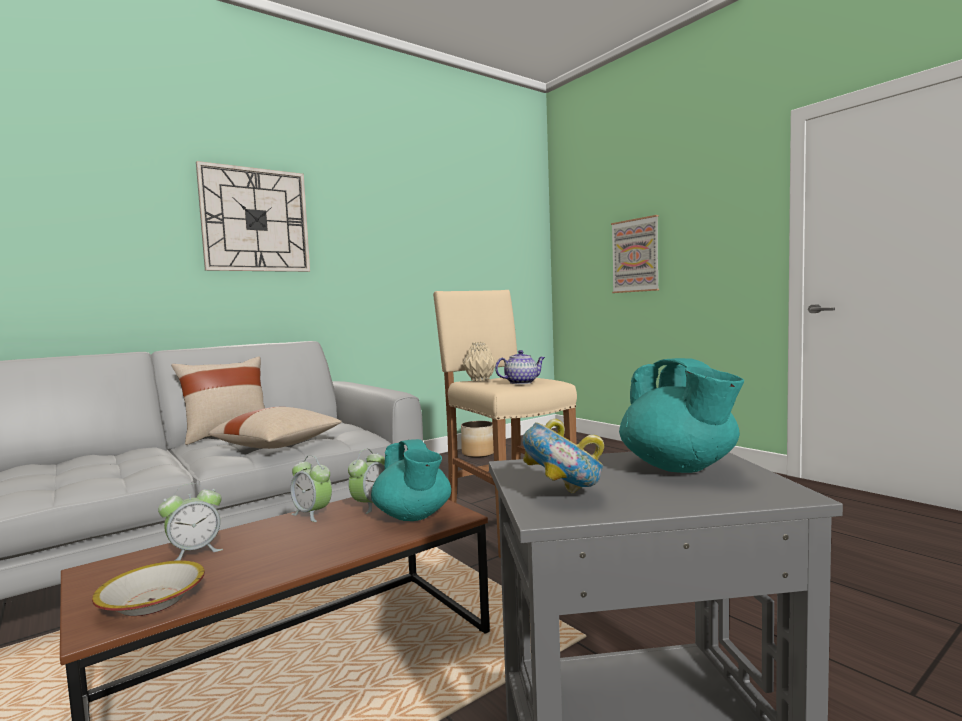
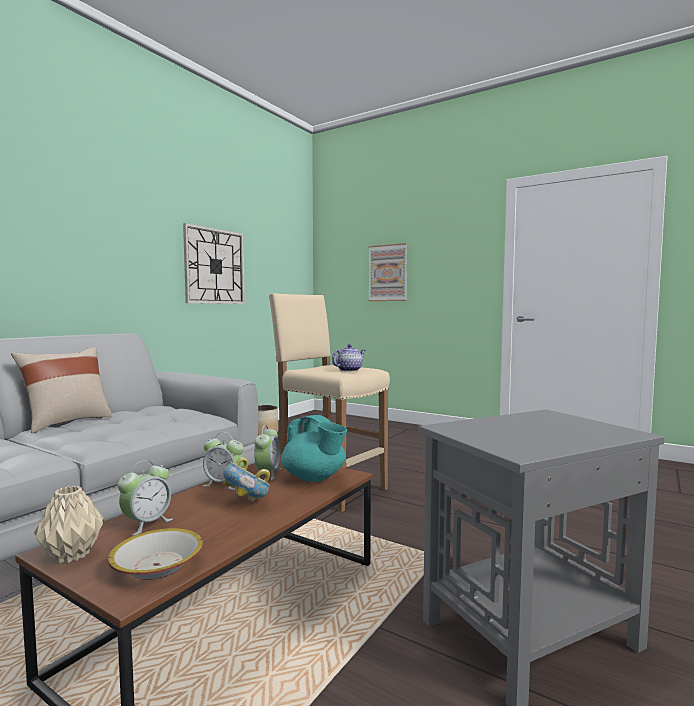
camera: 20 degrees left, 0 degrees up
wall clock [196,161,310,272] -> wall clock moved to [183,223,245,304]
beige pillow [209,407,342,449] -> none
beige vase [463,342,497,381] -> beige vase moved to [34,486,103,563]
bowl [523,419,604,494] -> bowl moved to [223,457,270,501]
turquoise teapot [619,358,744,473] -> none

